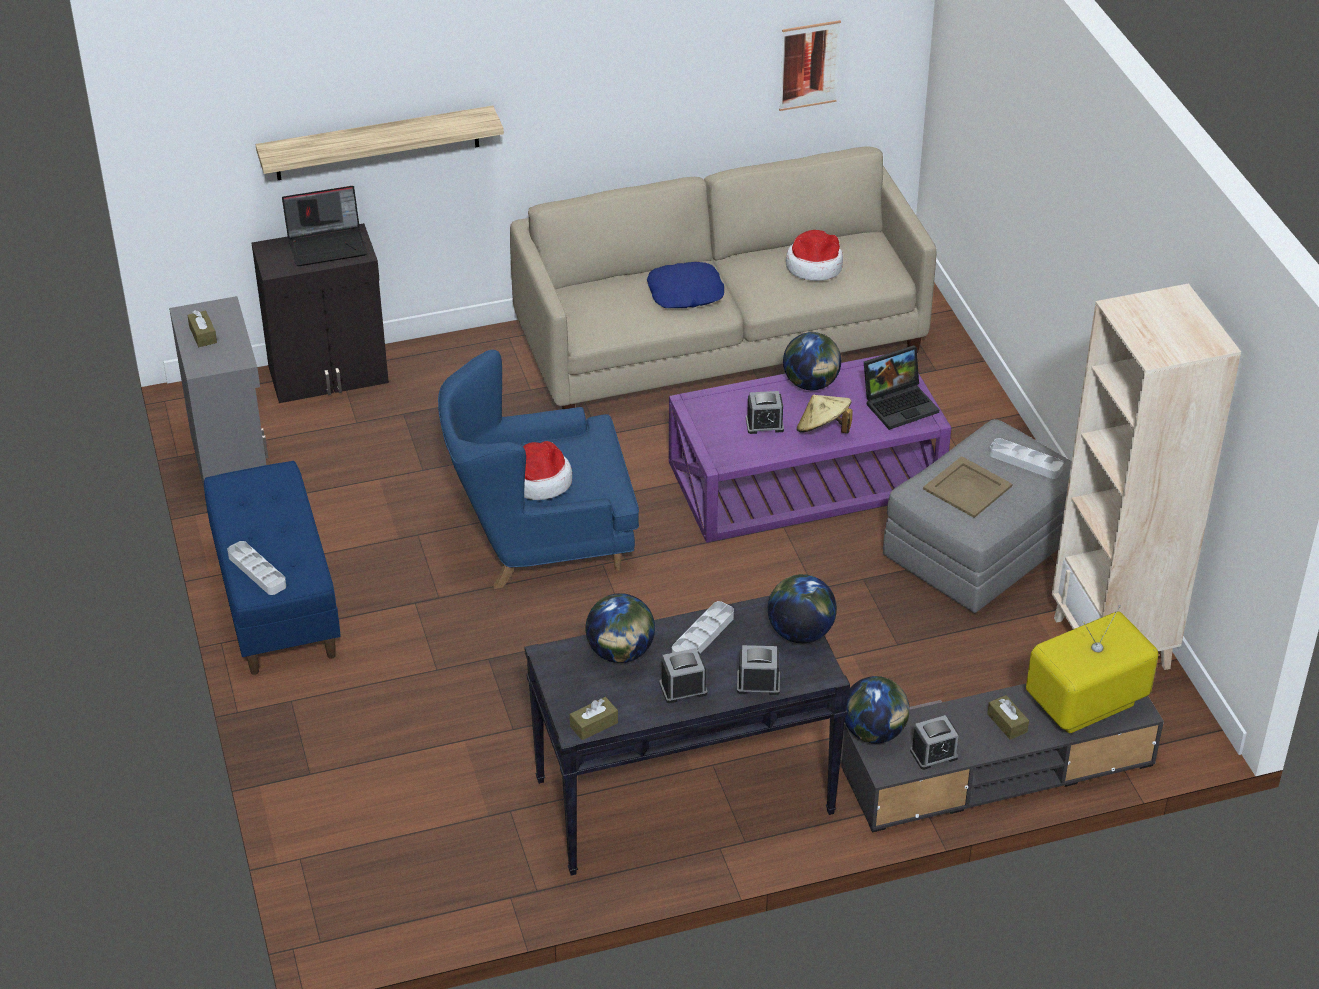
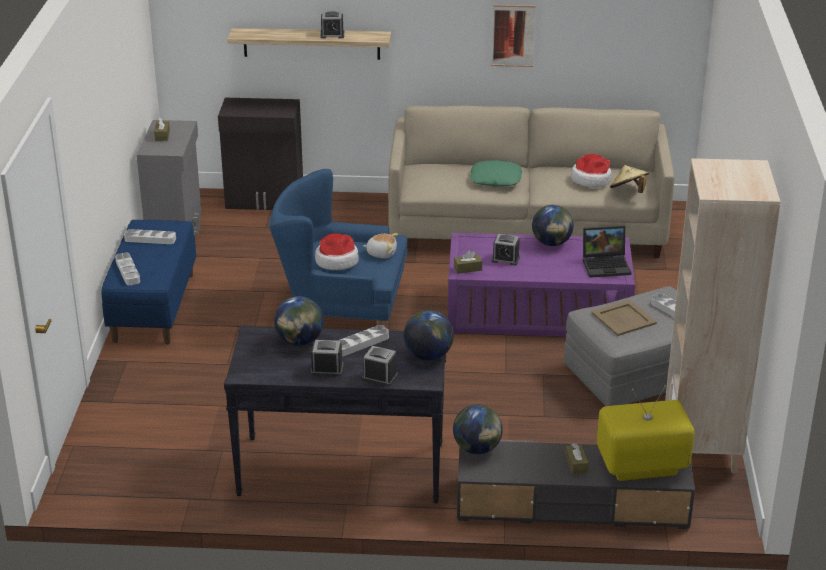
camera: 20 degrees right, 10 degrees down
laptop [282,186,368,266] -> none
brown tissue box [570,697,618,740] -> brown tissue box moved to [454,250,482,274]
blue pillow [647,262,724,308] -> green pillow [470,160,522,187]
picture [779,20,841,111] -> picture moved to [491,5,536,67]
beige hat [797,395,853,433] -> beige hat moved to [610,165,649,193]
alarm clock [910,715,958,770] -> alarm clock moved to [320,11,344,39]
none -> grey tray [124,229,176,244]
none -> plush toy [363,233,398,258]

